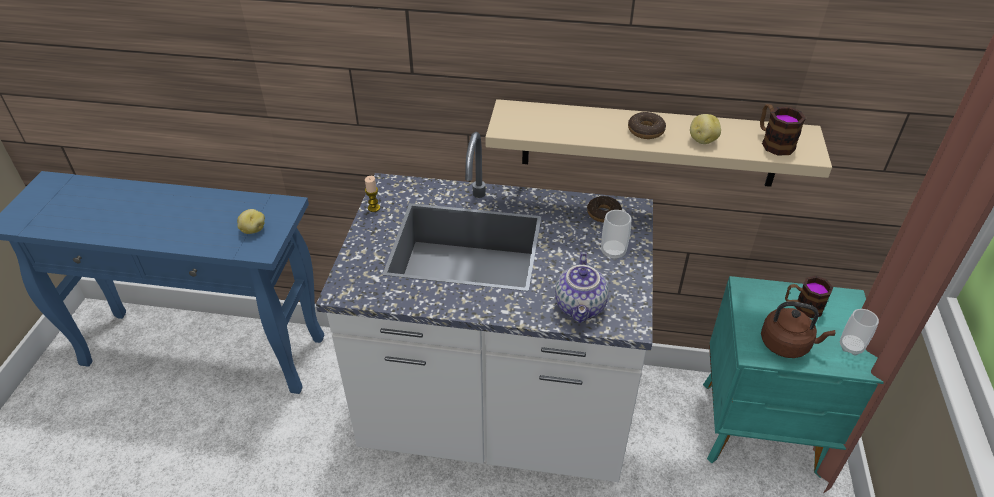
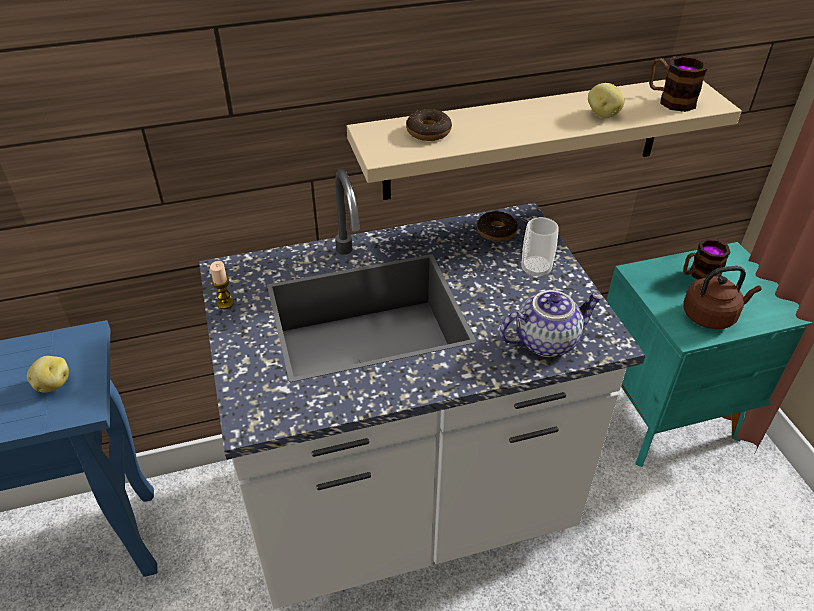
camera: 25 degrees left, 0 degrees up
teapot [555,252,609,323] -> teapot turned 90 degrees counterclockwise [499,290,603,357]
donut [628,112,666,139] -> donut moved to [406,109,452,141]
cup [840,309,879,356] -> none

